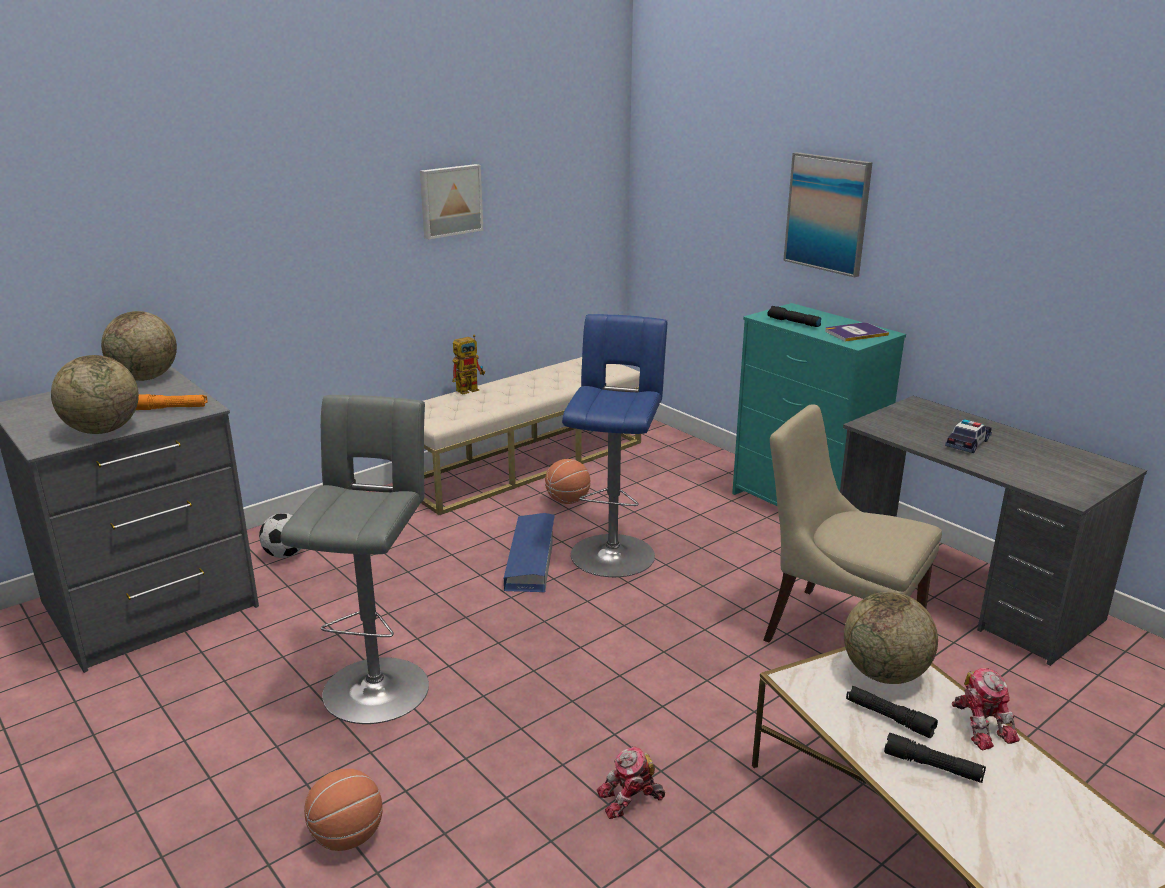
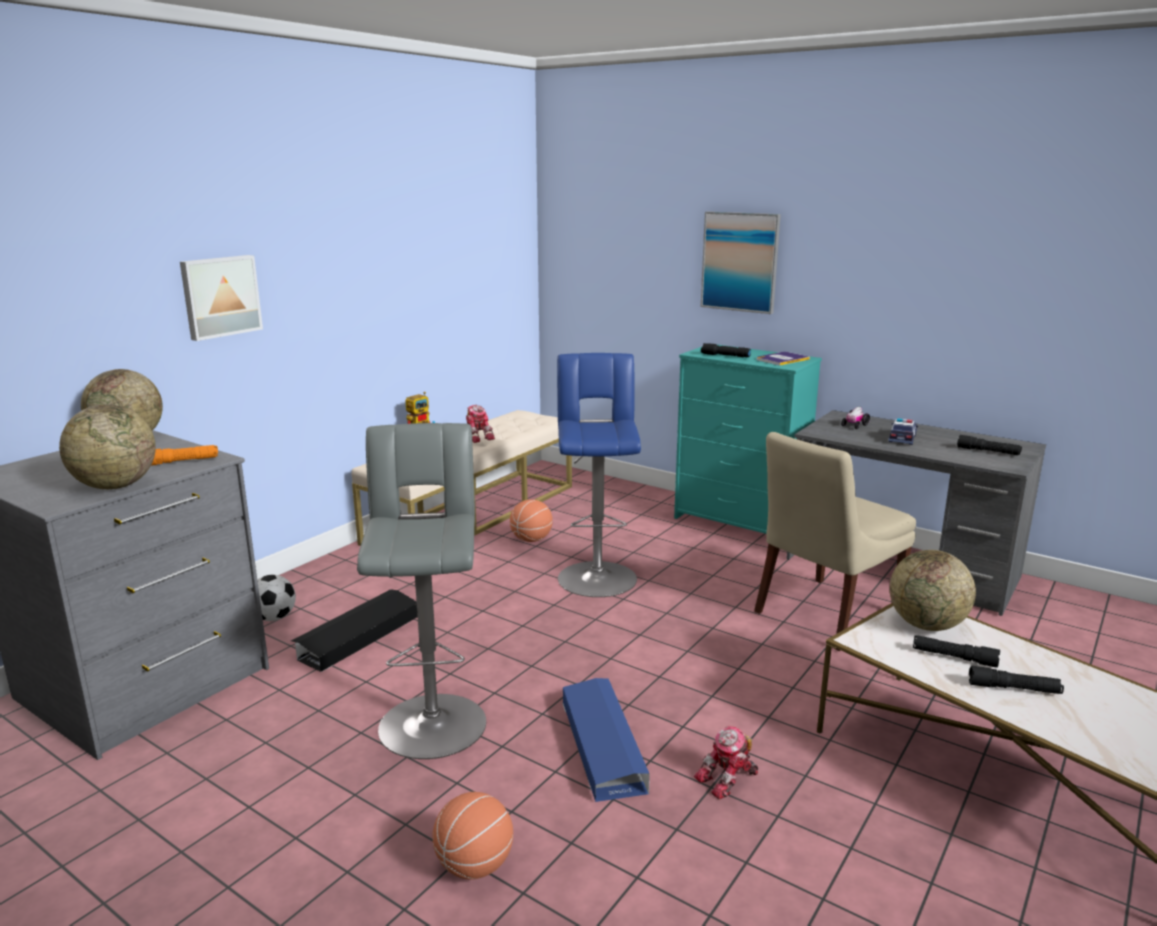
camera: 15 degrees left, 5 degrees down
picture [420,164,483,239] -> picture moved to [180,255,263,341]
blue storage box [504,513,555,592] -> blue storage box moved to [562,678,650,802]
beige chair [763,404,942,643] -> beige chair turned 60 degrees counterclockwise [754,432,916,651]
toy robot [952,668,1020,750] -> toy robot moved to [466,405,495,443]
none -> black storage box [291,589,417,672]
none -> toy car [841,407,870,429]
none -> black flashlight [957,435,1022,455]

